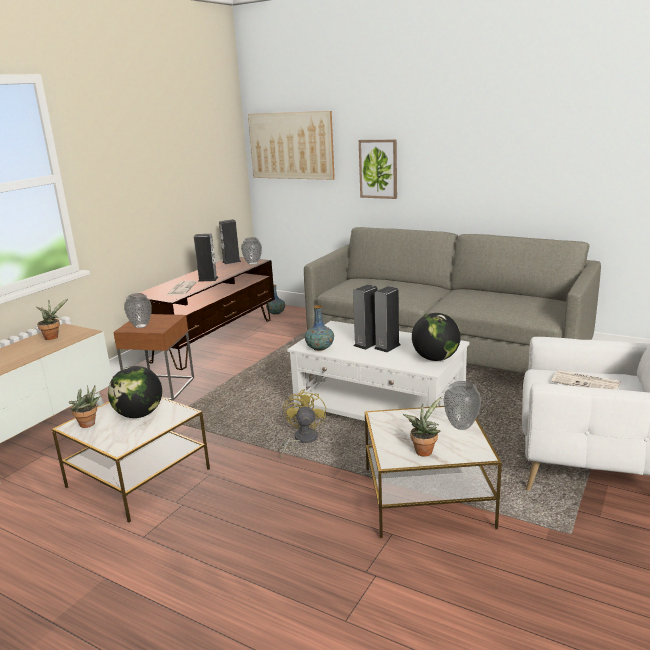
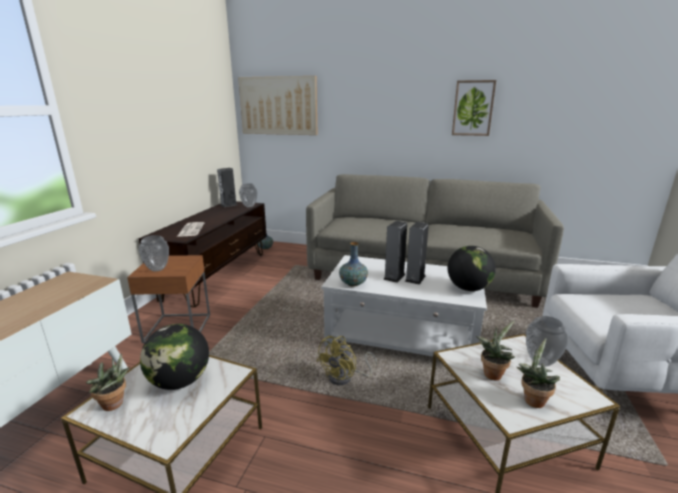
camera: 15 degrees left, 0 degrees up
potted plant [36,298,69,340] -> potted plant moved to [476,321,515,381]
speaker [194,234,218,282] -> none
yellow fan [280,389,326,458] -> yellow fan turned 135 degrees counterclockwise [316,336,377,385]
picture [359,140,397,199] -> picture moved to [452,80,496,136]
newspaper [552,370,621,390] -> none

